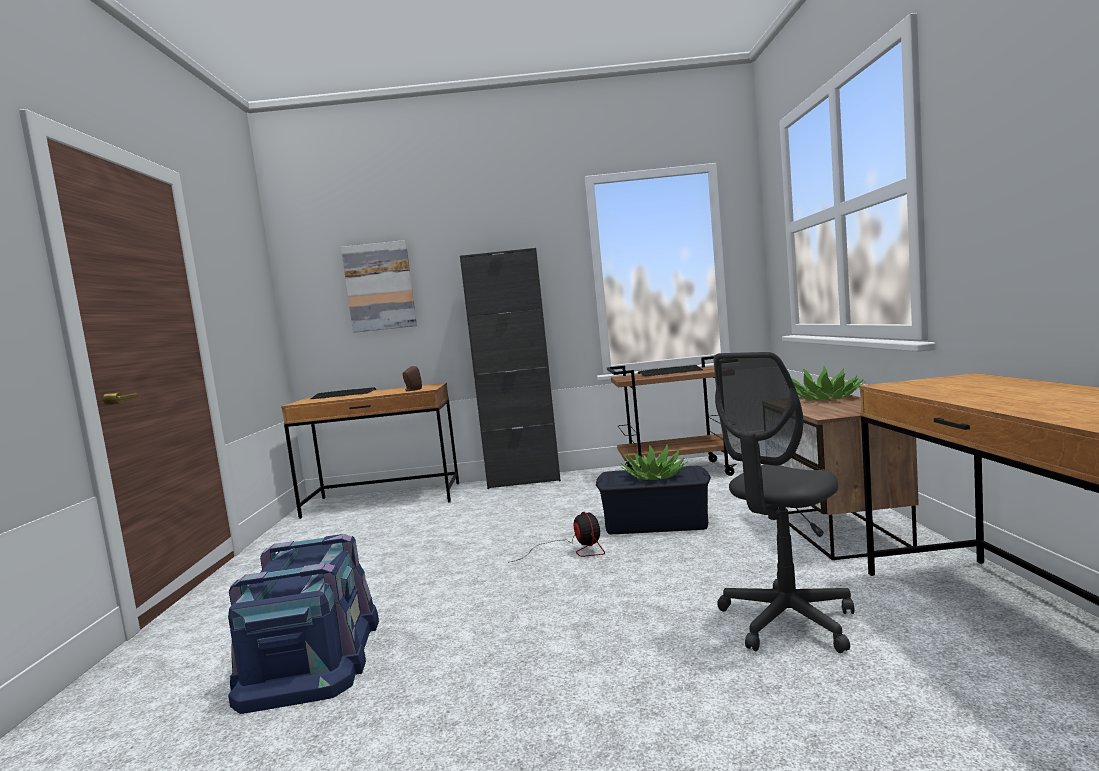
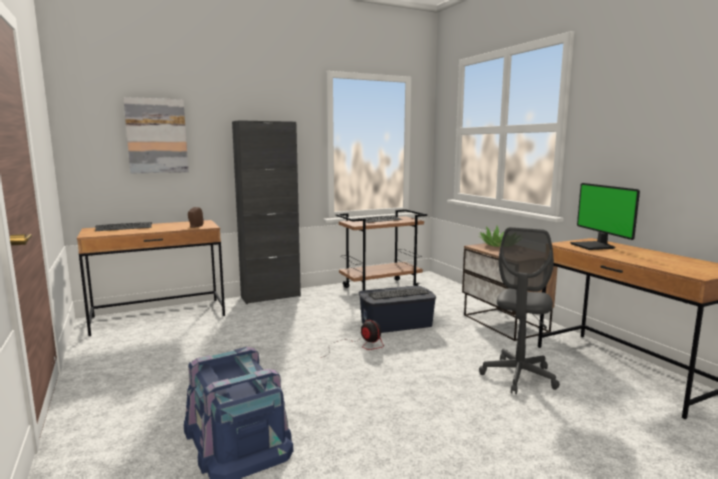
camera: 25 degrees left, 5 degrees up
potted plant [620,444,688,480] -> keyboard [368,288,429,300]
none -> monitor [570,183,640,250]

